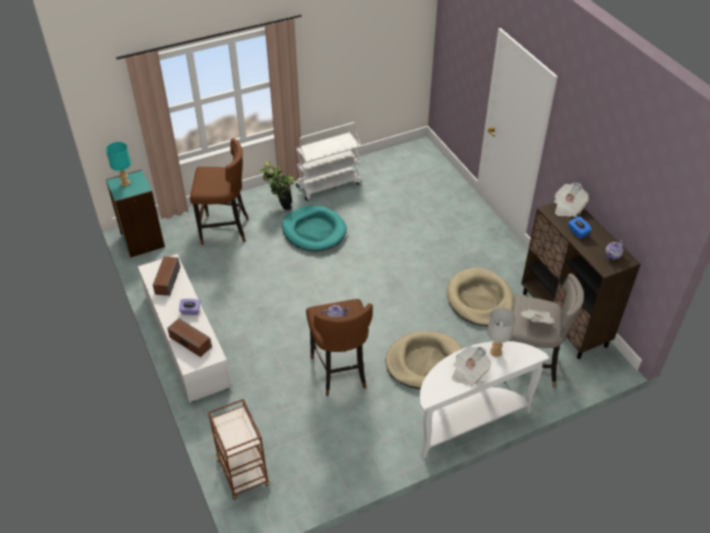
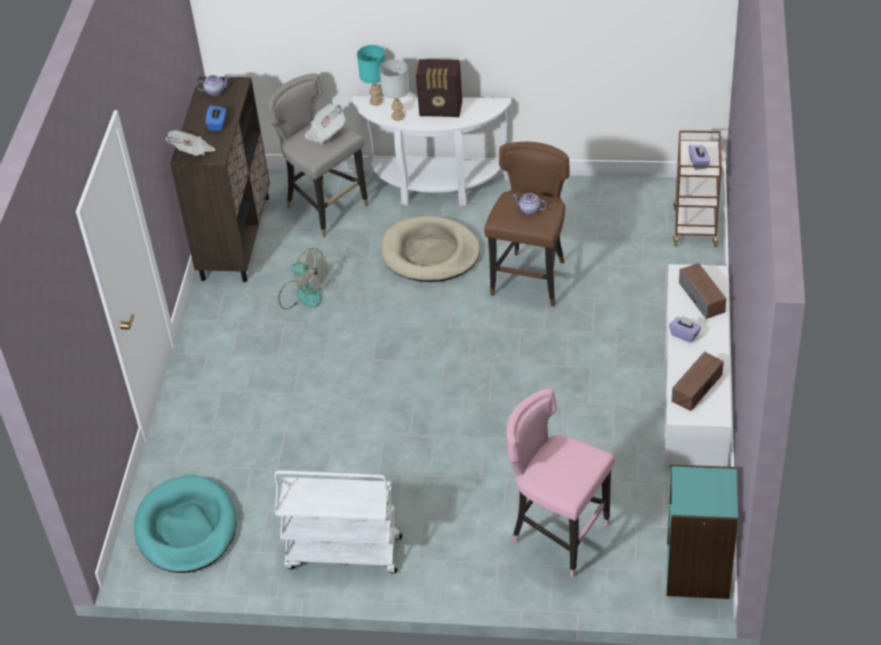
camera: 145 degrees left, 0 degrees up
turquoise table lamp [106,142,131,186] -> turquoise table lamp moved to [357,45,386,106]
brown stool [190,138,249,245] -> pink stool [506,388,615,578]
potted plant [259,161,294,210] -> none
turquoise dog bed [282,206,347,251] -> turquoise dog bed moved to [134,475,237,573]
beige dog bed [447,268,514,326] -> fan [278,248,327,309]
newspaper [452,346,491,387] -> radio [416,59,462,117]
none -> purple tissue box [688,144,710,170]

